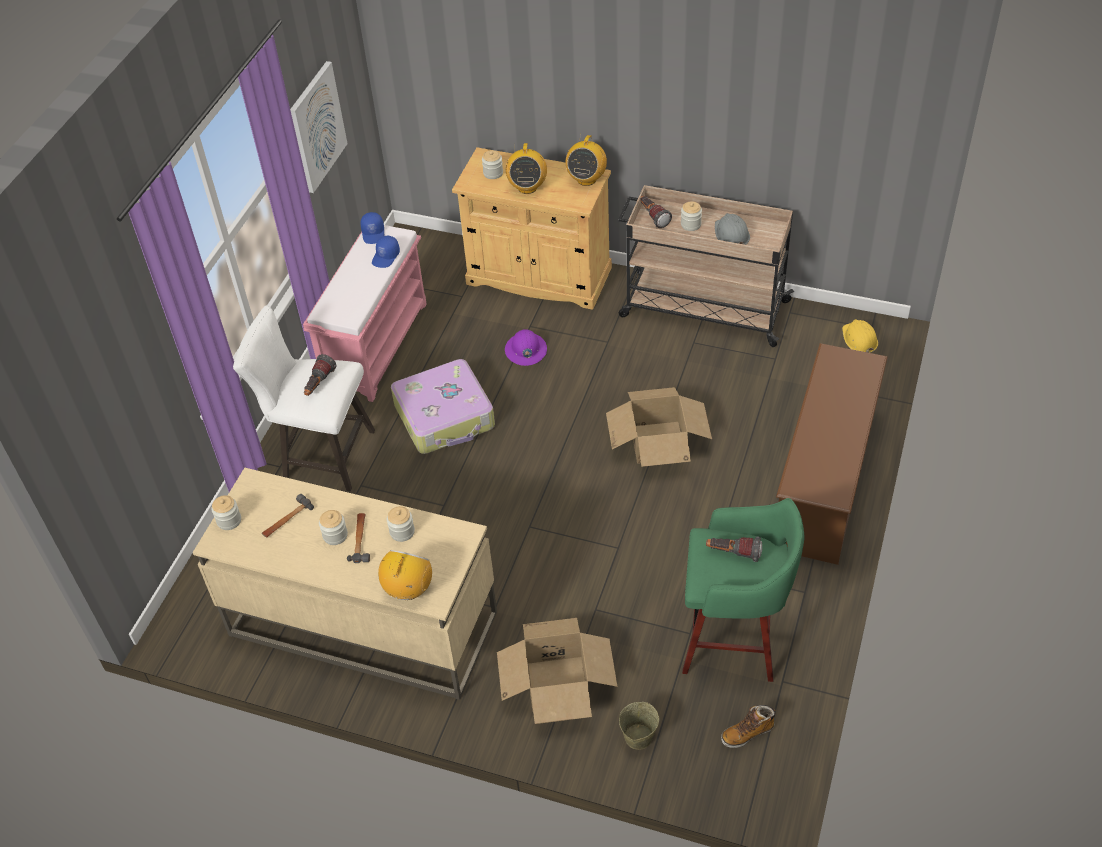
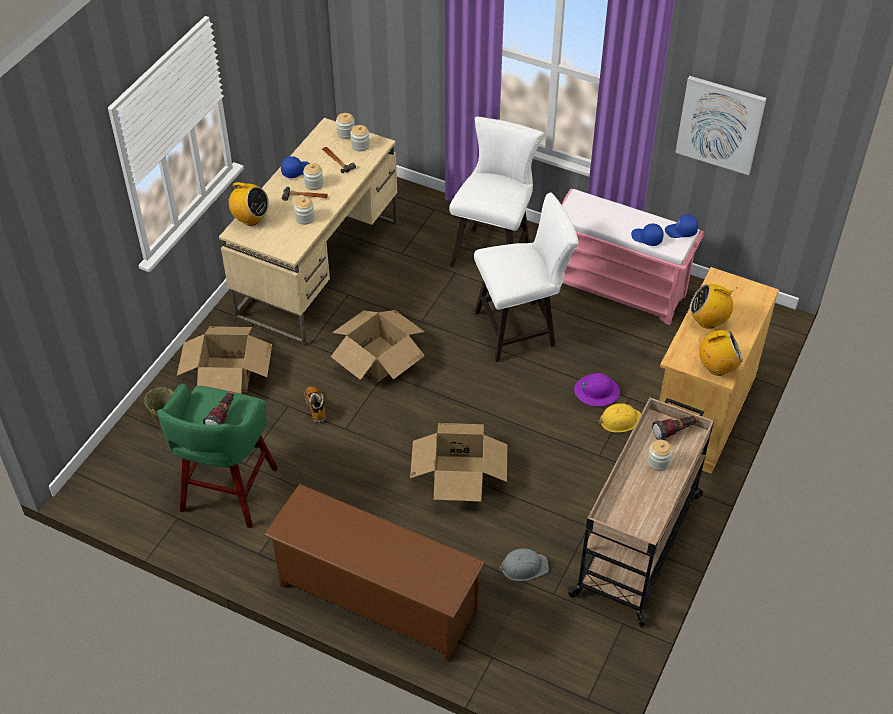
camera: 95 degrees right, 0 degrees up
flashlight [304,354,336,396] -> none
suitcase [391,359,495,454] -> white stool [474,193,579,362]
jar [482,150,503,179] -> jar moved to [350,125,370,151]
radio [566,135,607,186] -> radio turned 150 degrees clockwise [699,330,743,376]
grey hard hat [715,213,750,245] -> grey hard hat moved to [499,548,549,581]
boot [721,705,776,748] -> boot moved to [305,386,326,423]
yellow hard hat [842,319,878,353] -> yellow hard hat moved to [598,403,641,433]
none -> blue cap [281,156,310,178]
none -> cardboard box [331,310,425,382]

